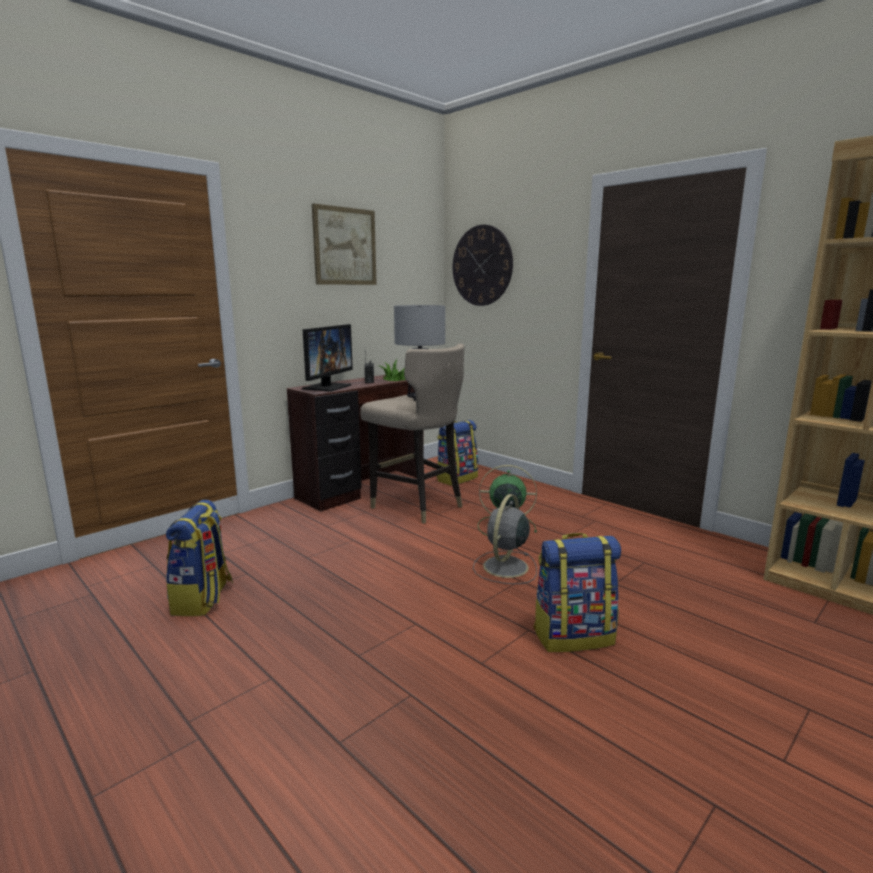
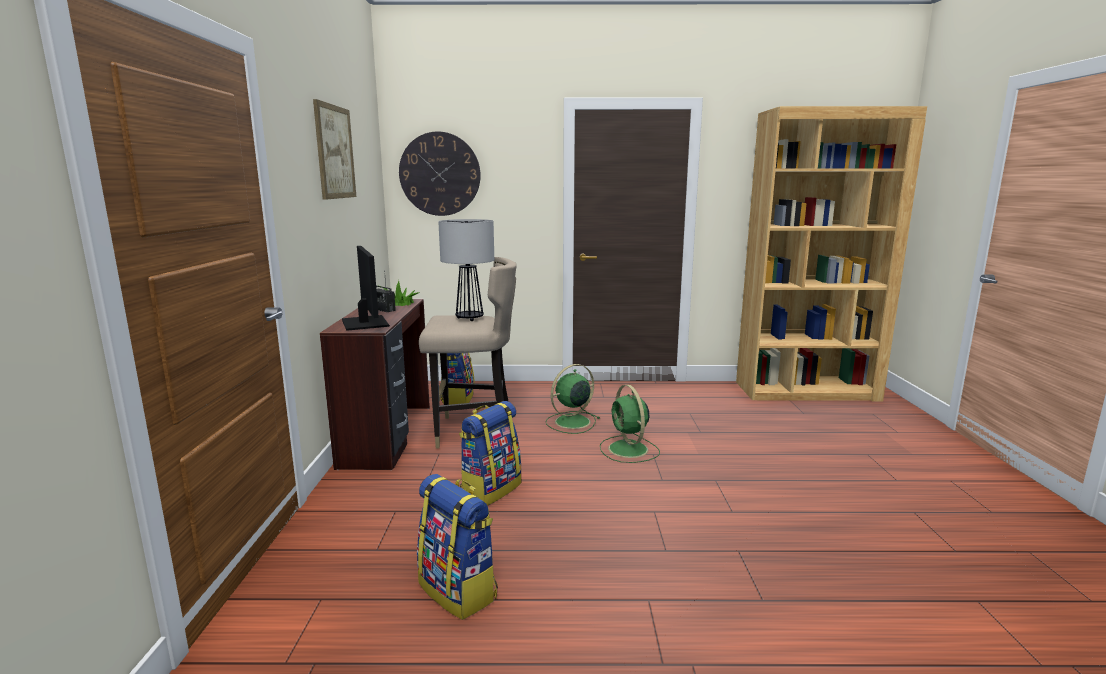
camera: 45 degrees left, 0 degrees up
grey fan [473,494,537,584] -> green fan [600,385,660,463]
backpack [533,533,621,652] -> backpack moved to [459,401,522,506]

